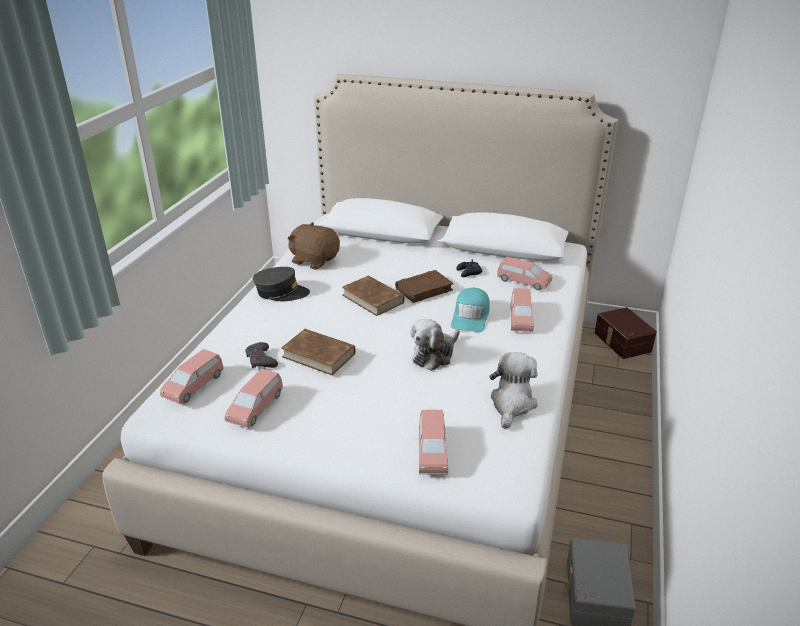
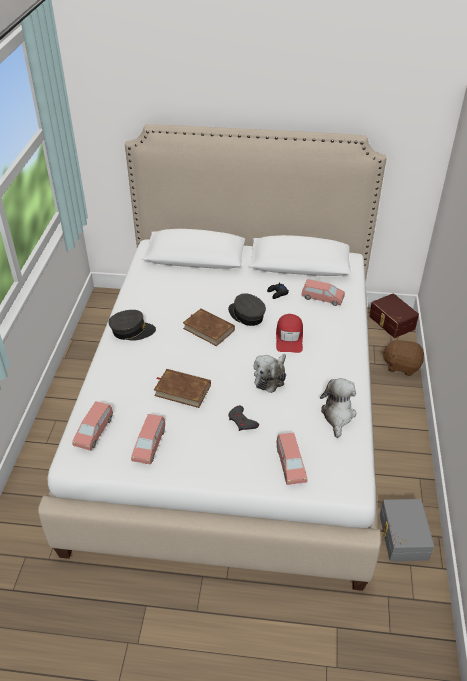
camera: 10 degrees left, 10 degrees up
grey game controller [245,342,278,368] -> grey game controller moved to [228,406,259,431]
brown plush toy [288,222,340,270] -> brown plush toy moved to [382,336,424,376]
brown book [395,270,453,303] -> grey cap [228,293,266,326]
turquoise cap [451,288,490,333] -> red cap [276,314,303,353]
pink toy car [510,288,534,332] -> none

